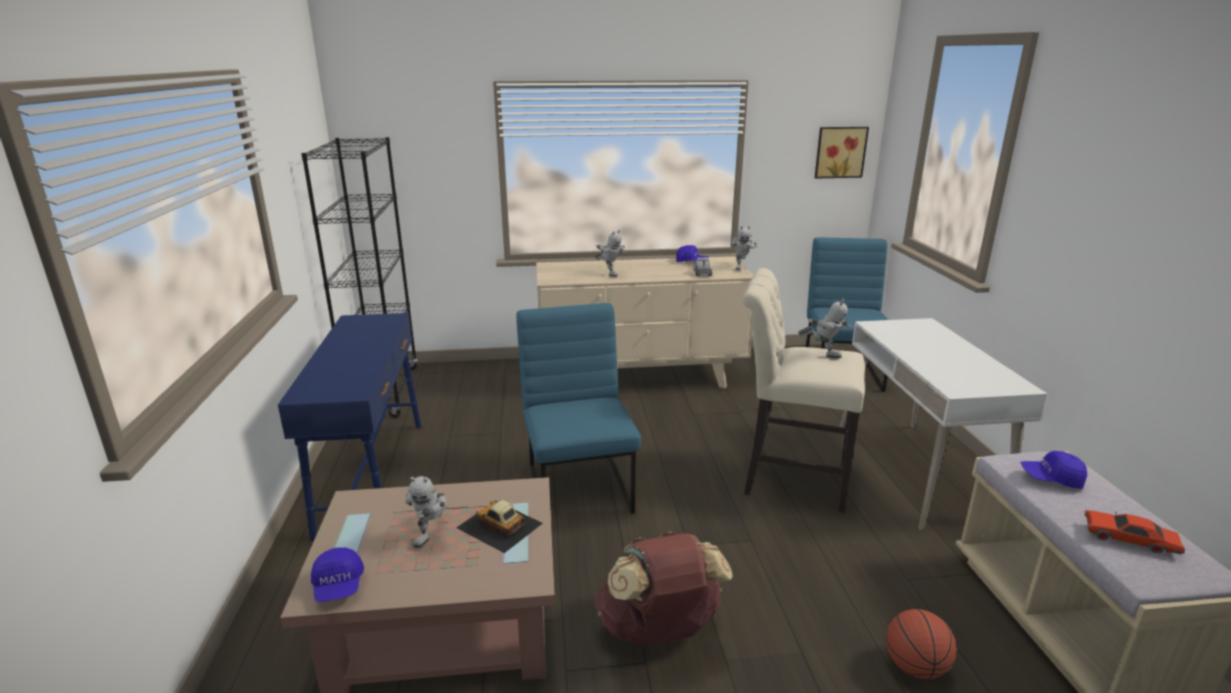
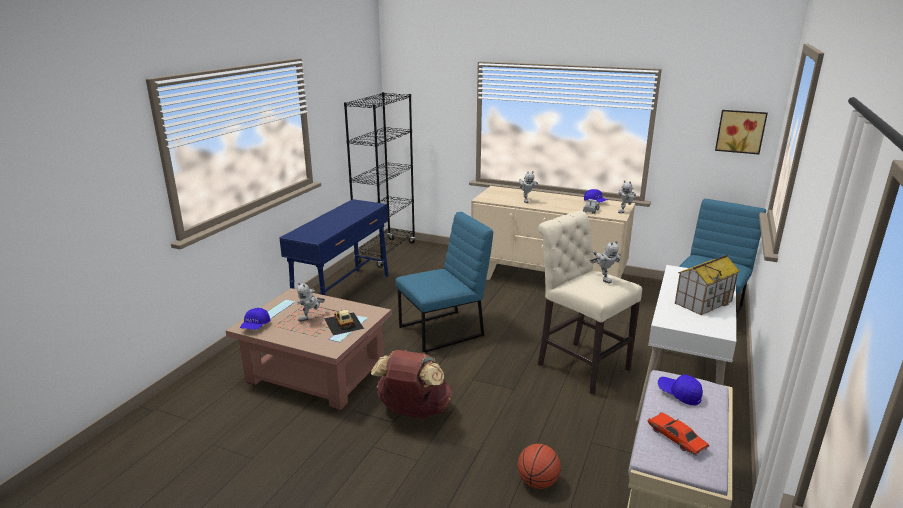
camera: 30 degrees right, 0 degrees up
blue chair [516,303,641,514] -> blue chair turned 45 degrees clockwise [395,212,493,353]
none -> toy house [675,255,740,315]

